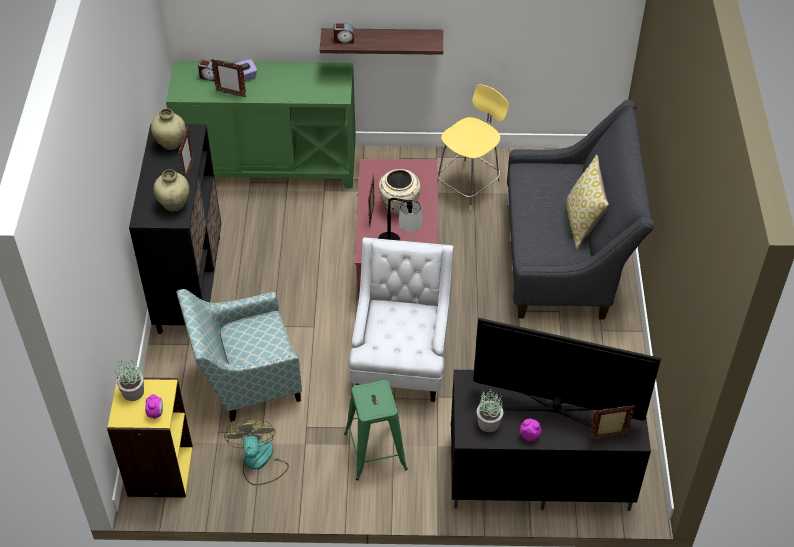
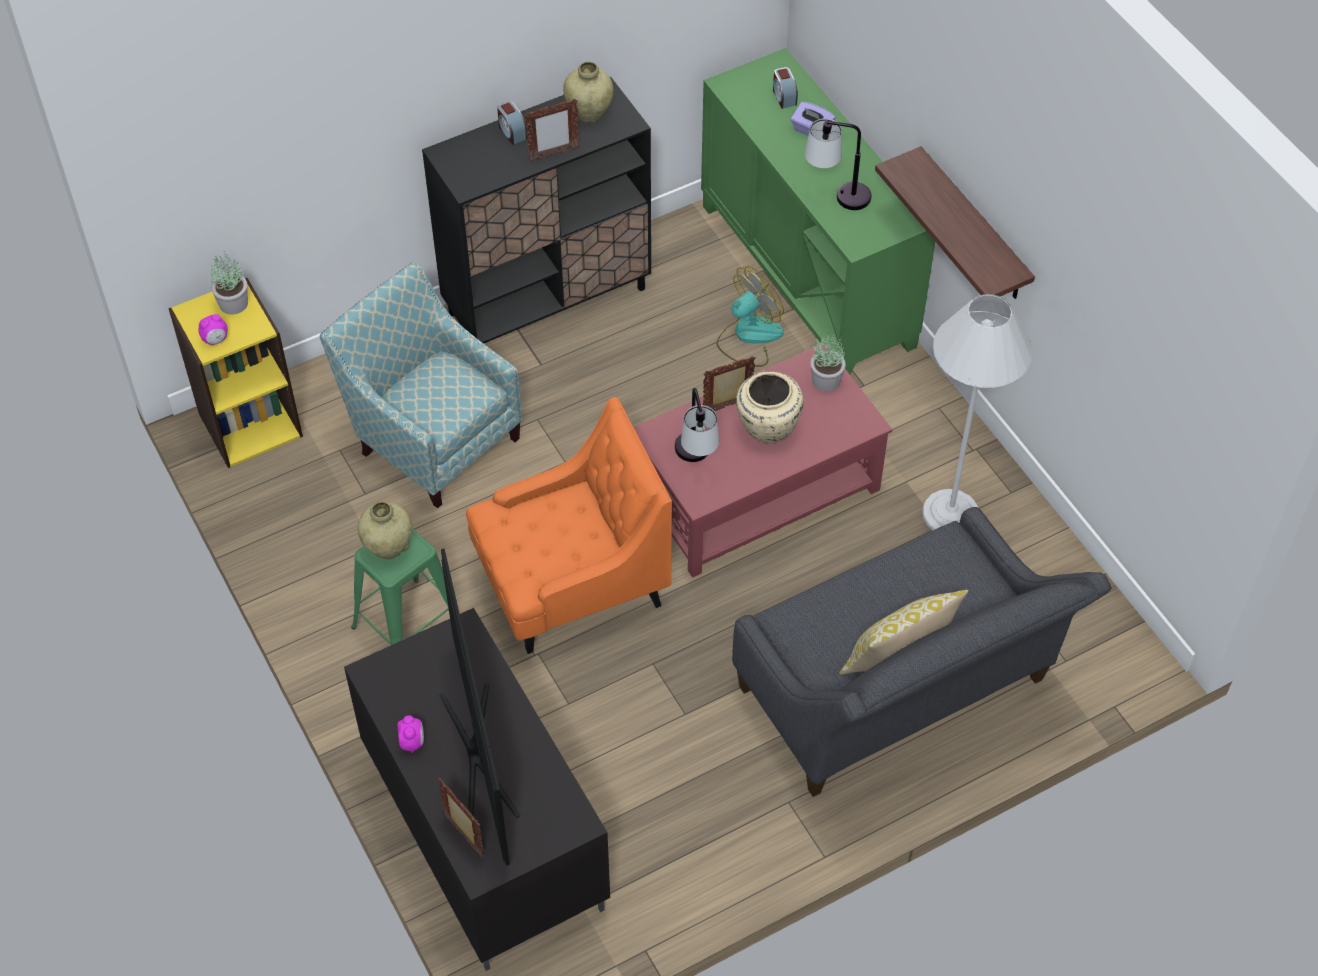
camera: 60 degrees right, 5 degrees up
beige vase [153,169,190,212] -> beige vase moved to [358,502,413,559]
picture frame [211,59,246,98] -> none
fan [224,420,289,485] -> fan moved to [716,266,784,367]
alarm clock [334,23,354,43] -> alarm clock moved to [497,101,527,145]
white armchair [348,237,453,402] -> orange armchair [466,397,672,654]
yellow stool [438,84,509,210] -> white floor lamp [922,294,1033,530]
potted plant [477,389,503,432] -> potted plant moved to [810,333,846,391]
none -> table lamp [805,118,872,210]

